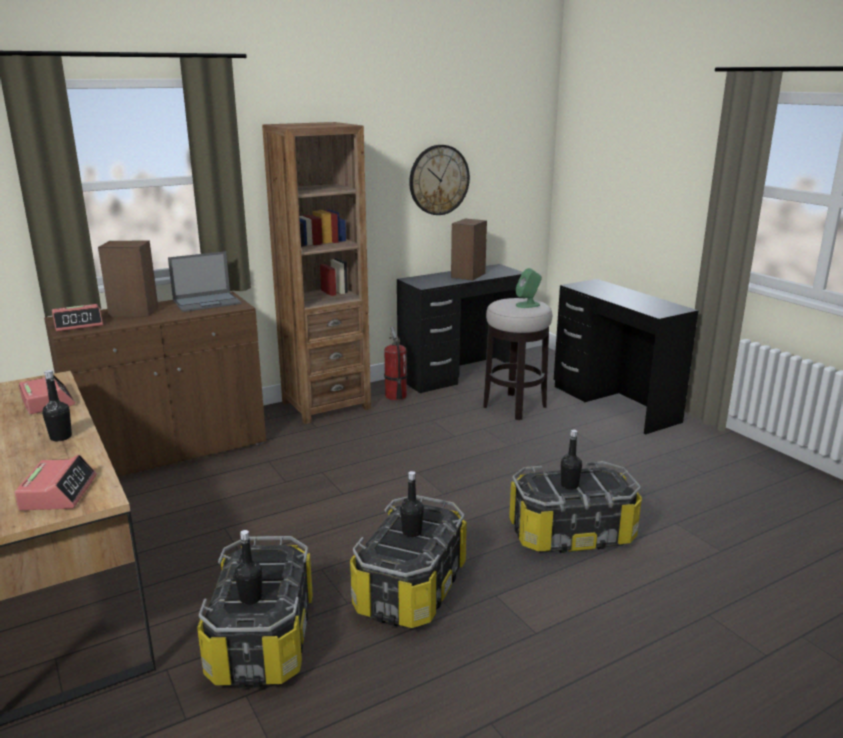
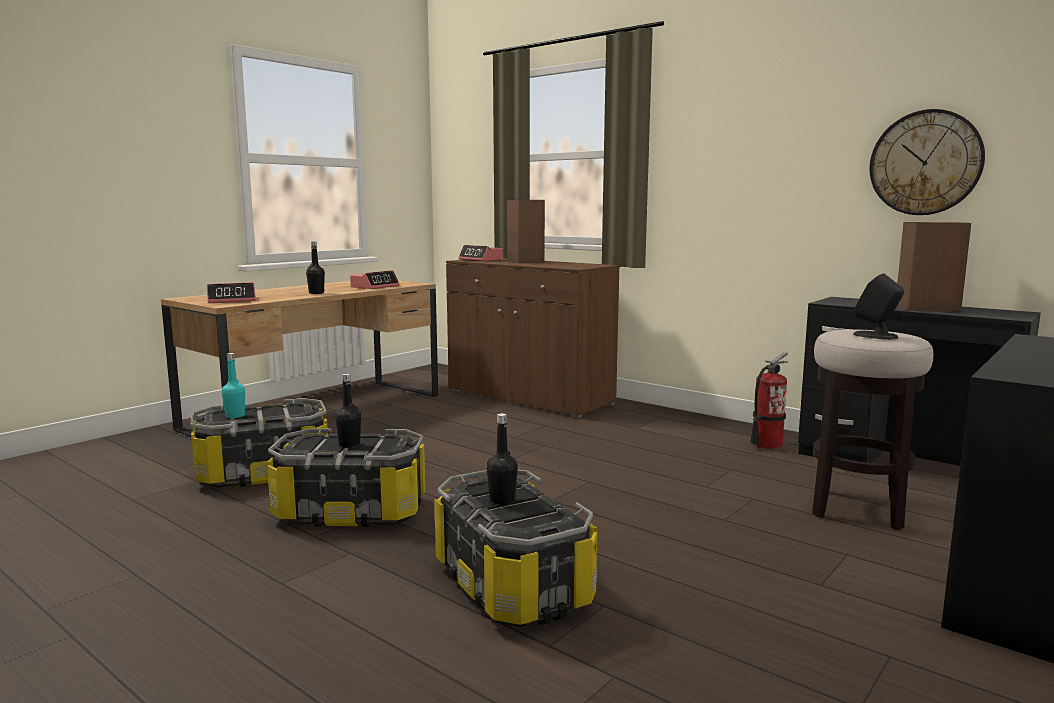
camera: 70 degrees right, 10 degrees down
laptop [168,251,241,312] -> none
black bottle [235,530,262,605] -> turquoise bottle [221,353,245,418]
brown bookcase [262,122,371,424] -> none
green speaker [516,268,542,308] -> black speaker [853,273,904,340]

